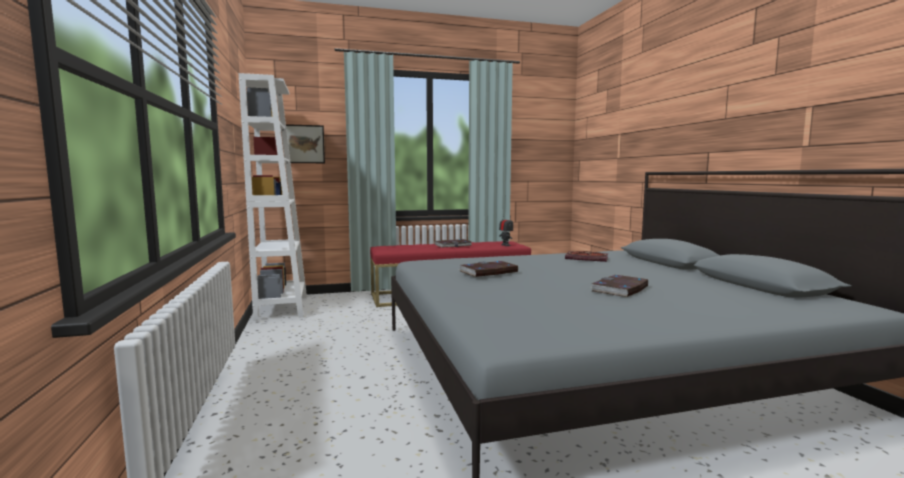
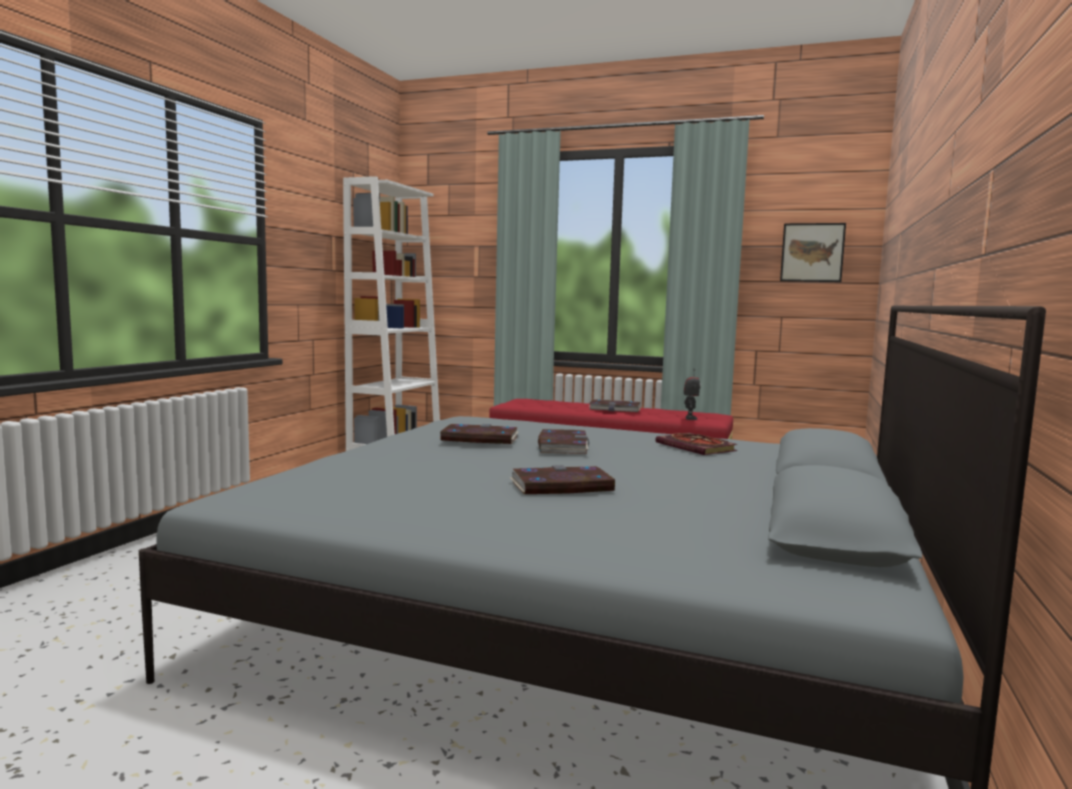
camera: 35 degrees right, 0 degrees up
picture [286,124,325,163] -> picture moved to [780,223,846,282]
none -> book [538,429,589,454]

